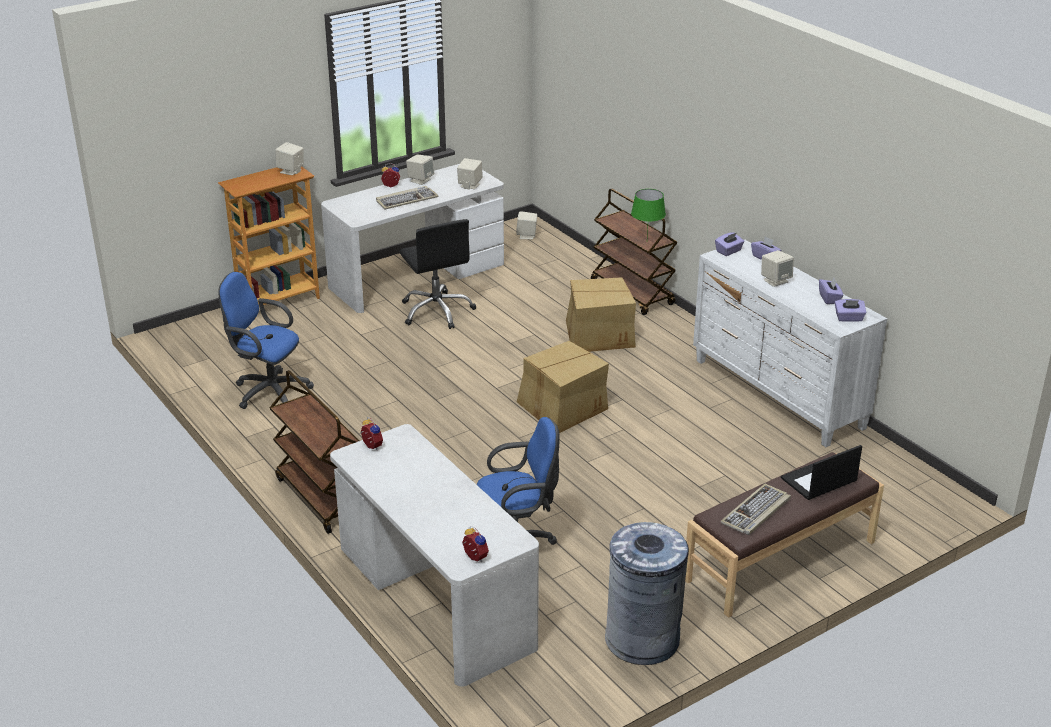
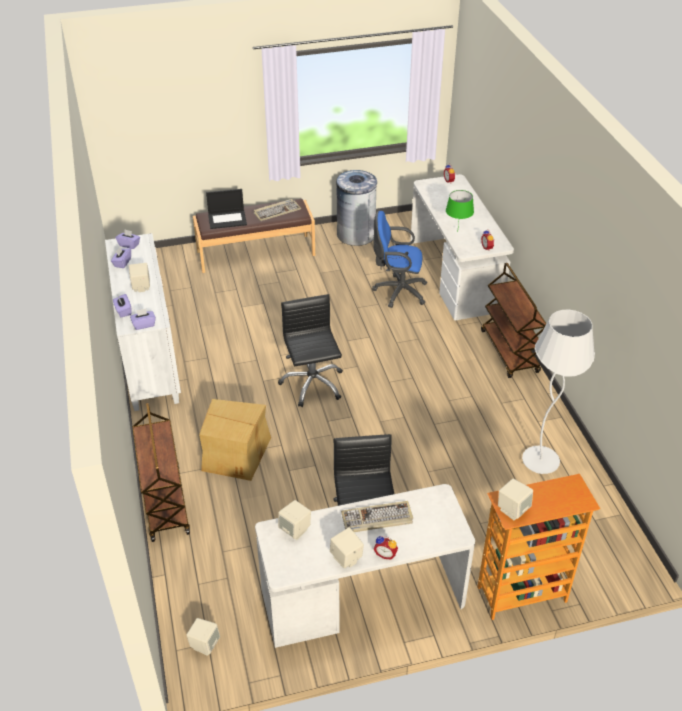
camera: 160 degrees left, 10 degrees up
blue office chair [218,271,314,409] -> white floor lamp [522,310,595,474]
cardboard box [517,341,609,433] -> black office chair [278,294,343,407]
green table lamp [631,189,666,236] -> green table lamp moved to [446,190,474,226]

